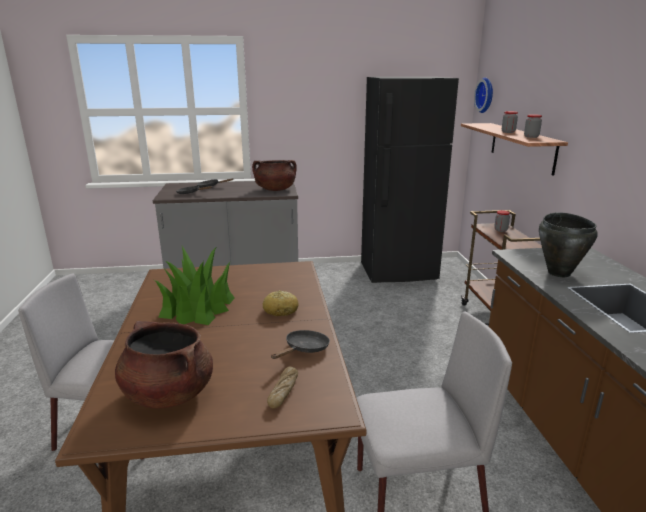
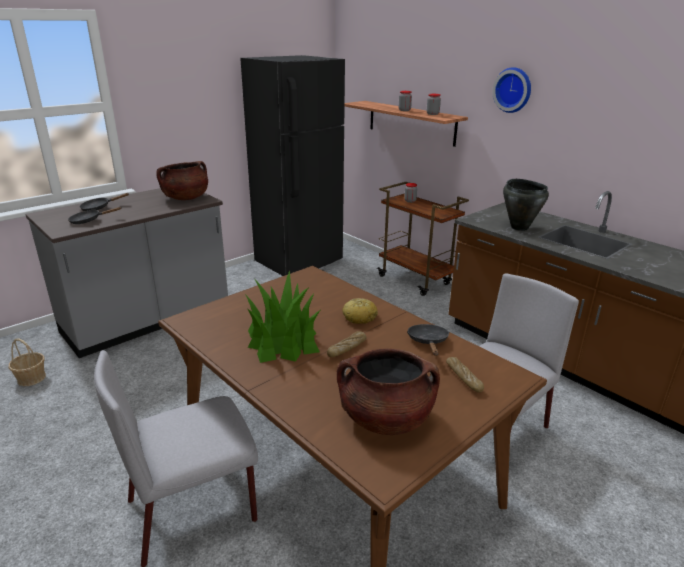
camera: 35 degrees left, 5 degrees up
wall clock [474,77,493,113] -> wall clock moved to [492,67,531,113]
none -> basket [9,338,46,386]
none -> bread [327,331,367,357]

